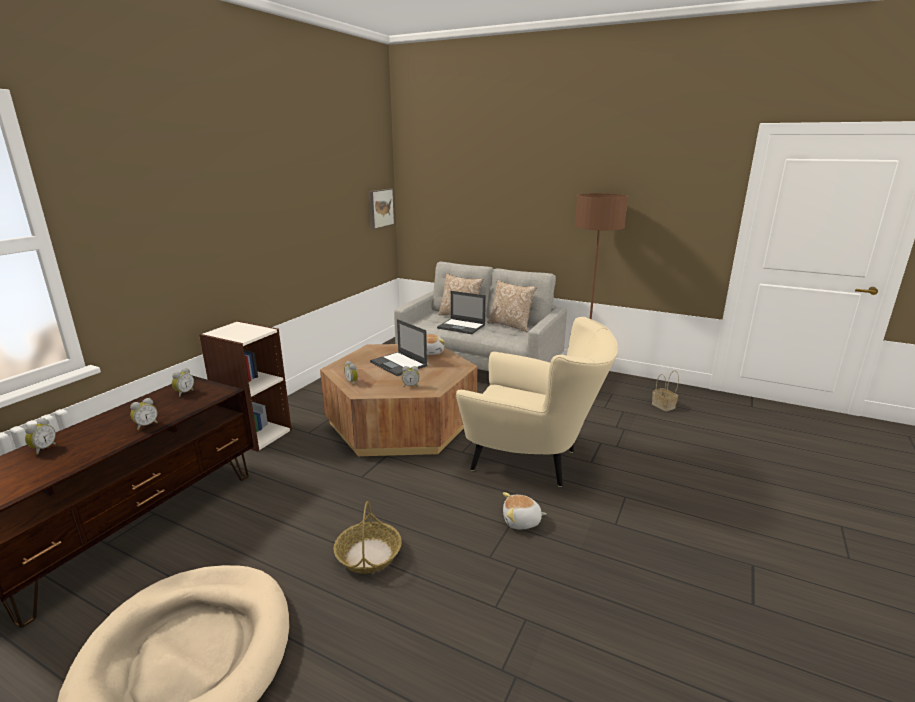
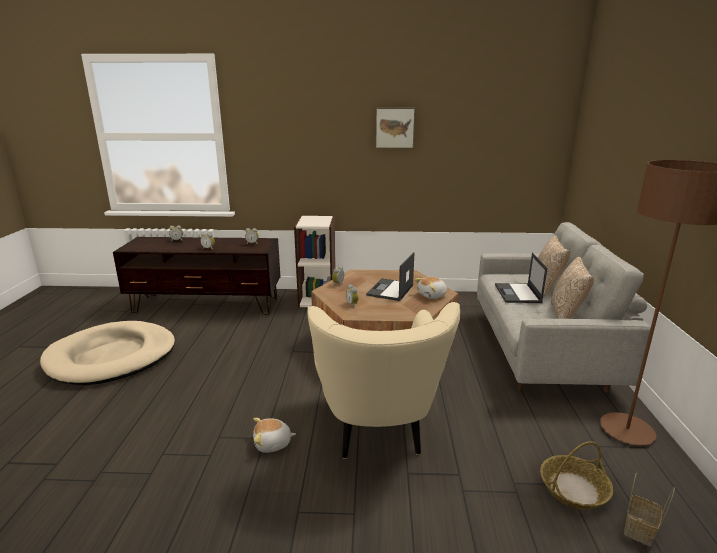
camera: 65 degrees right, 0 degrees up
basket [334,501,402,574] -> basket moved to [540,441,613,510]
picture [369,188,395,229] -> picture moved to [375,108,415,148]
plush toy [503,492,547,529] -> plush toy turned 75 degrees counterclockwise [253,418,296,453]

